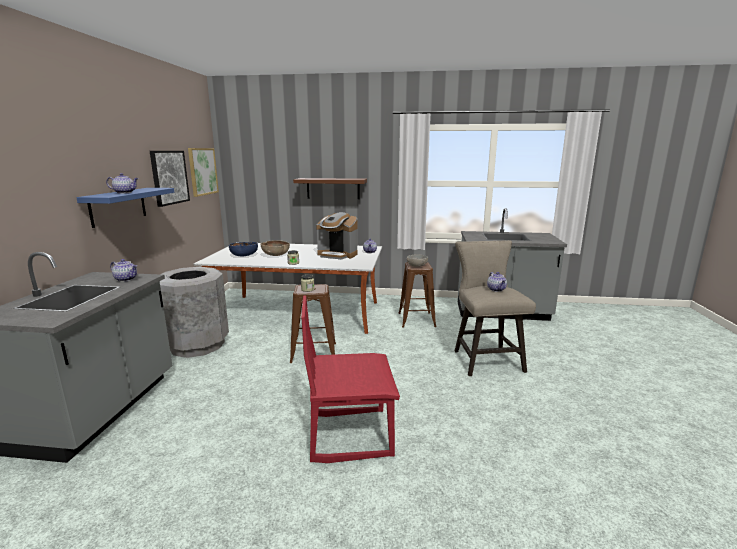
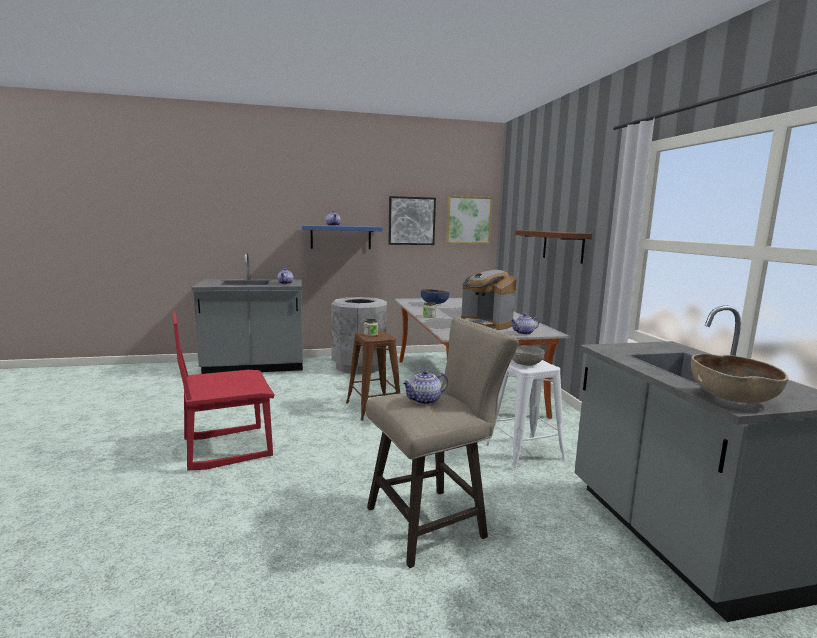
camera: 70 degrees right, 5 degrees down
brown bowl [261,240,290,256] -> brown bowl moved to [691,354,789,403]
red chair [301,295,400,463] -> red chair turned 90 degrees counterclockwise [173,312,275,470]
coffee machine [316,212,358,259] -> coffee machine turned 45 degrees counterclockwise [461,270,517,330]
brown stool [399,262,436,328] -> white stool [485,360,566,470]

